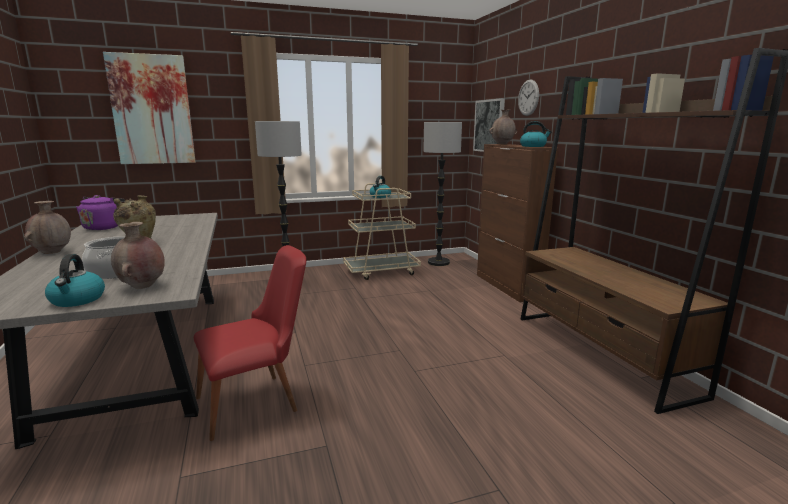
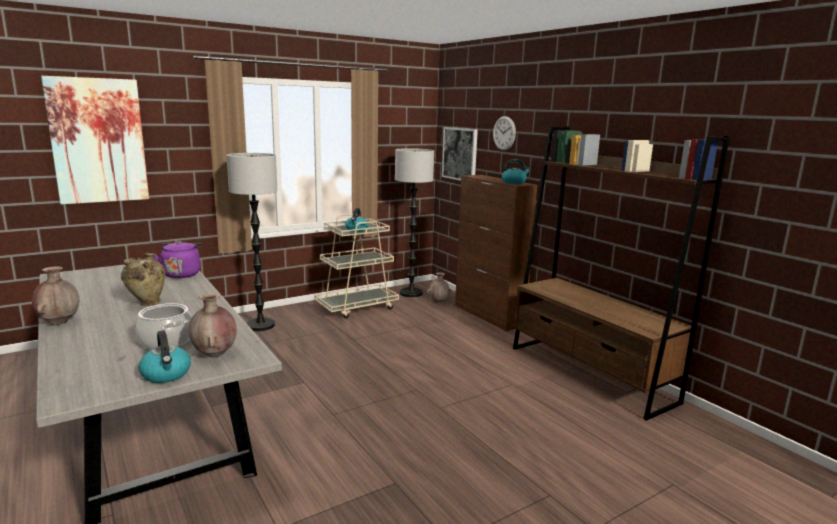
camera: 15 degrees left, 0 degrees up
purple kettle [76,195,125,230] -> purple kettle moved to [154,241,202,278]
red chair [194,245,306,441] -> none
brown vase [489,110,517,145] -> brown vase moved to [427,272,451,303]

